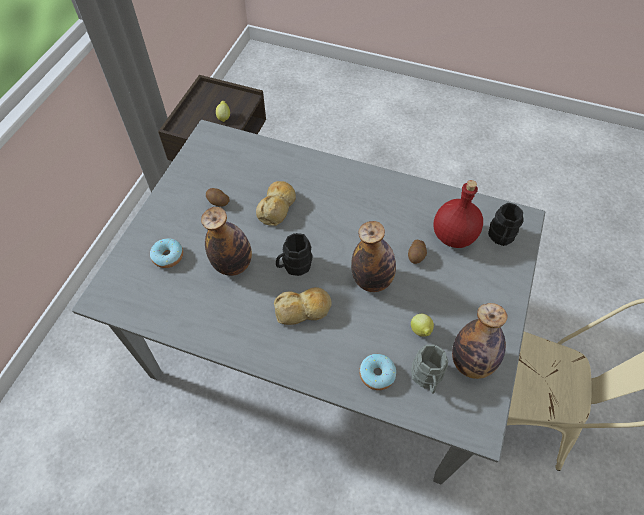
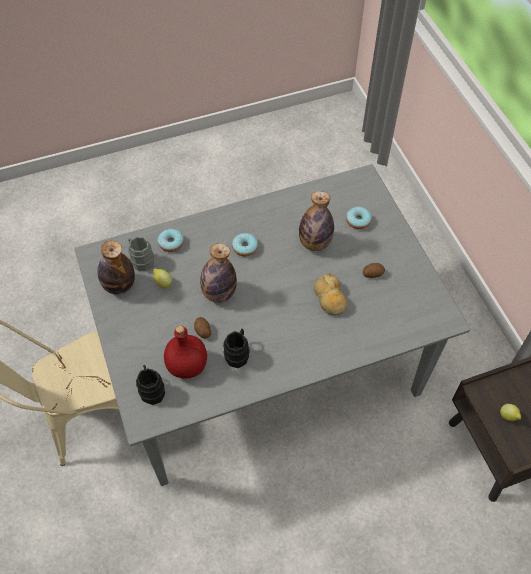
camera: 140 degrees right, 0 degrees up
bread [274,287,332,325] -> donut [232,233,258,257]
black mug [276,233,313,276] -> black mug moved to [223,329,250,368]

